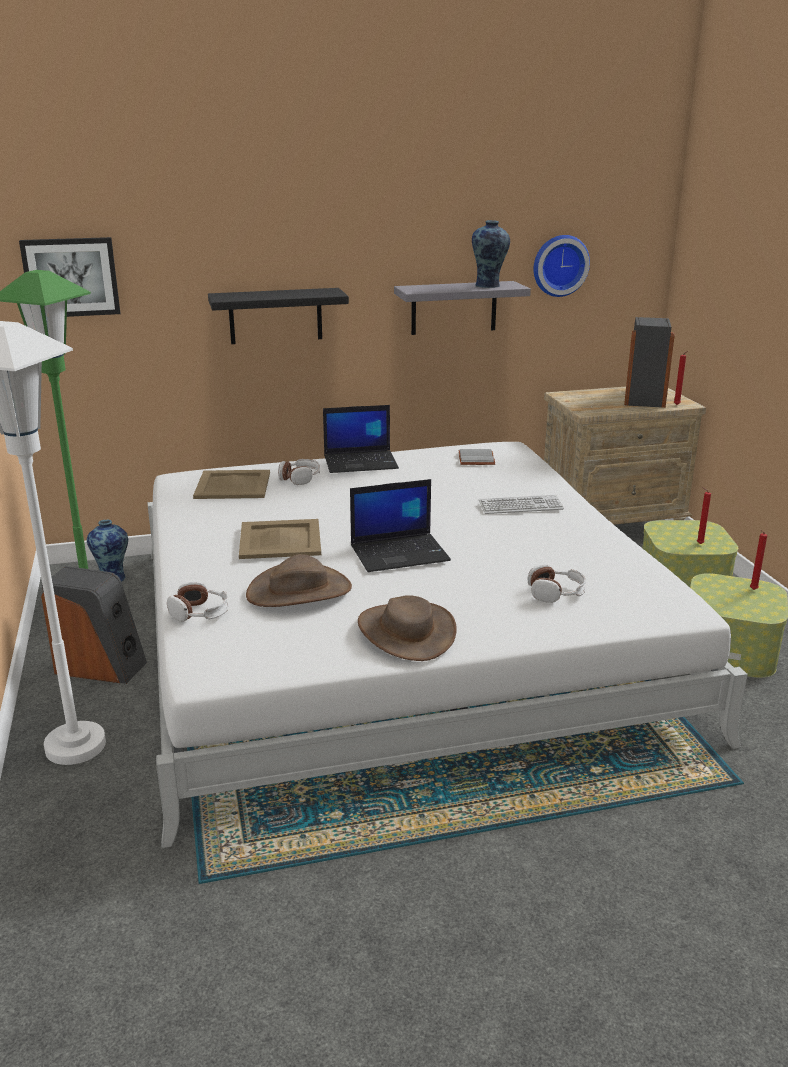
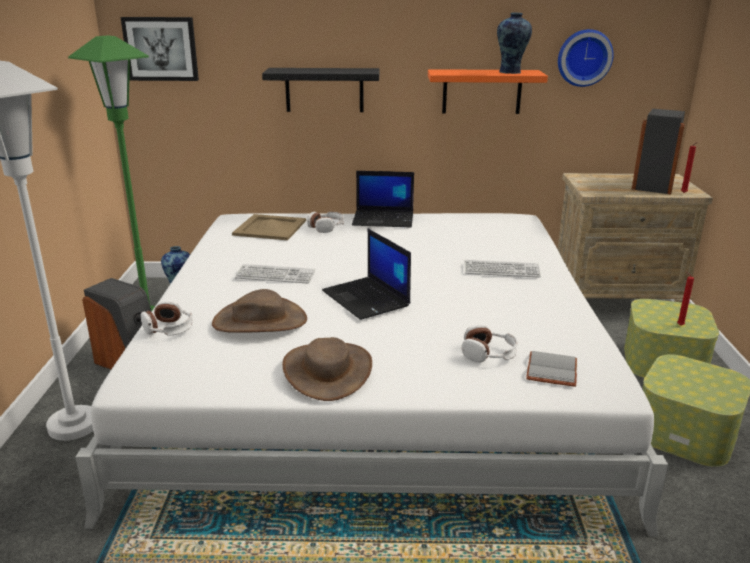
camera: 15 degrees right, 0 degrees up
beige tray [239,519,321,559] -> keyboard [235,264,315,283]
laptop [350,479,451,572] -> laptop turned 60 degrees clockwise [322,229,411,320]
grey shelf [394,281,531,335] -> orange shelf [428,69,548,114]
grey book [458,449,495,465] -> grey book moved to [526,351,577,387]
red candle [750,530,767,590] -> none

